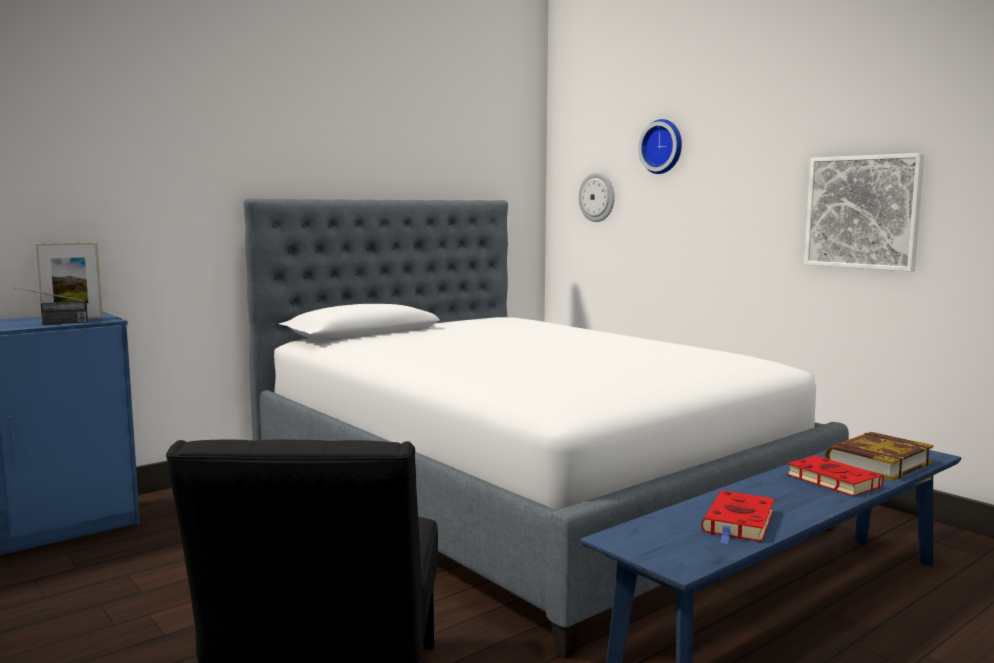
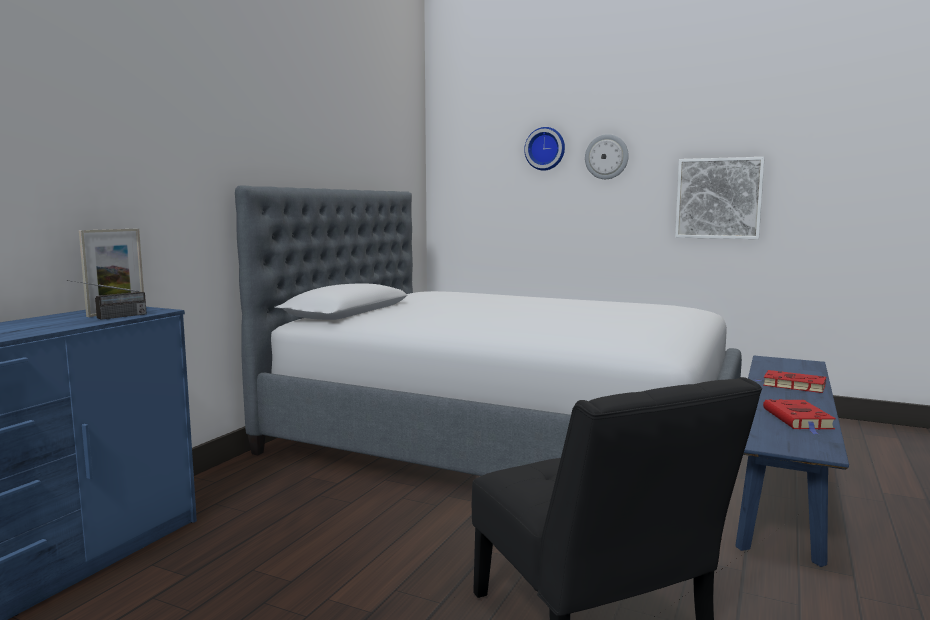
camera: 25 degrees left, 0 degrees up
wall clock [578,172,615,222] -> wall clock moved to [585,134,629,179]
book [825,432,933,481] -> none

